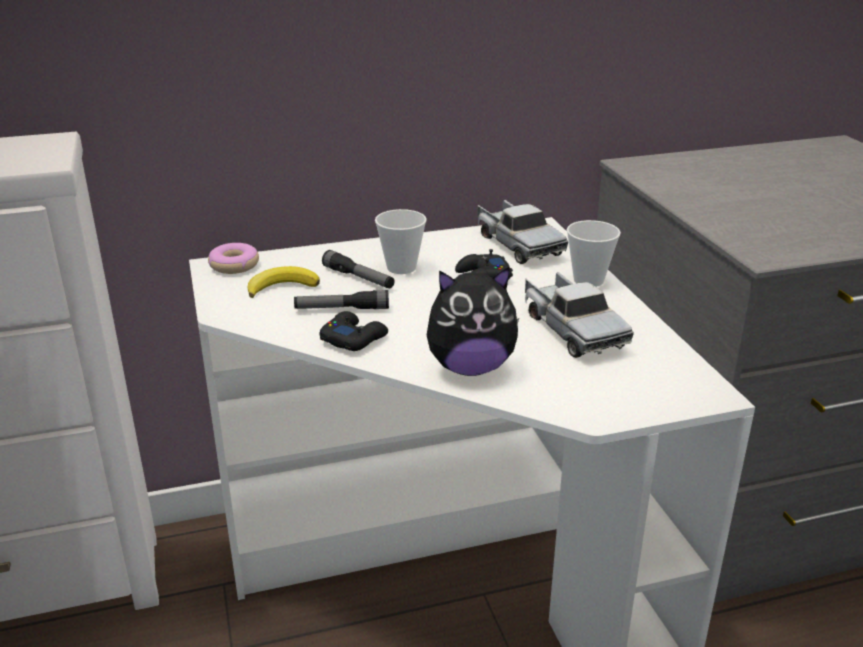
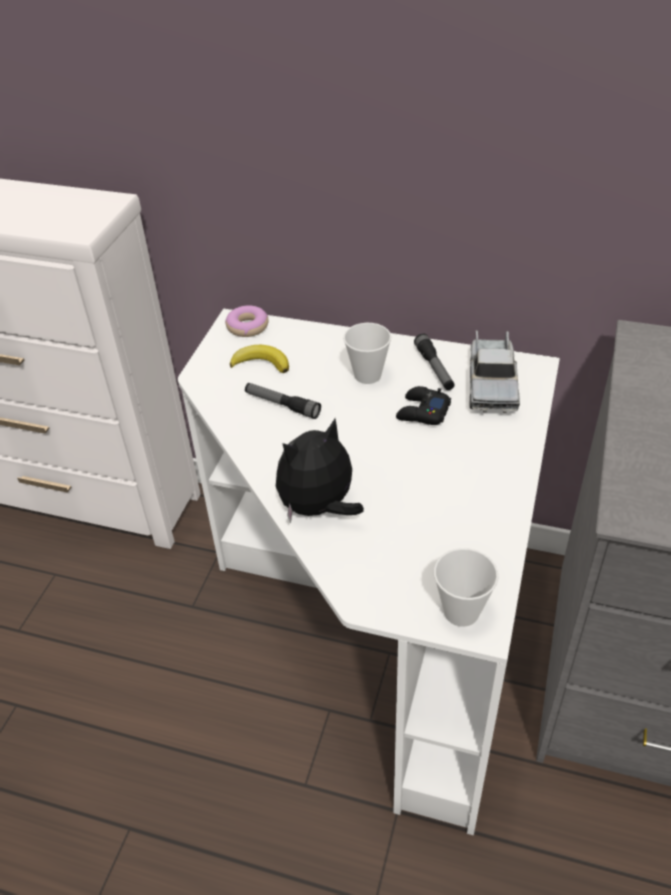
camera: 35 degrees right, 15 degrees up
black game controller [320,311,388,351] -> none
flashlight [322,250,395,288] -> flashlight moved to [414,334,454,390]
plush toy [427,266,519,376] -> plush toy turned 120 degrees clockwise [276,418,364,523]
toy truck [525,272,634,358] -> none
cup [567,220,621,287] -> cup moved to [434,548,498,627]

